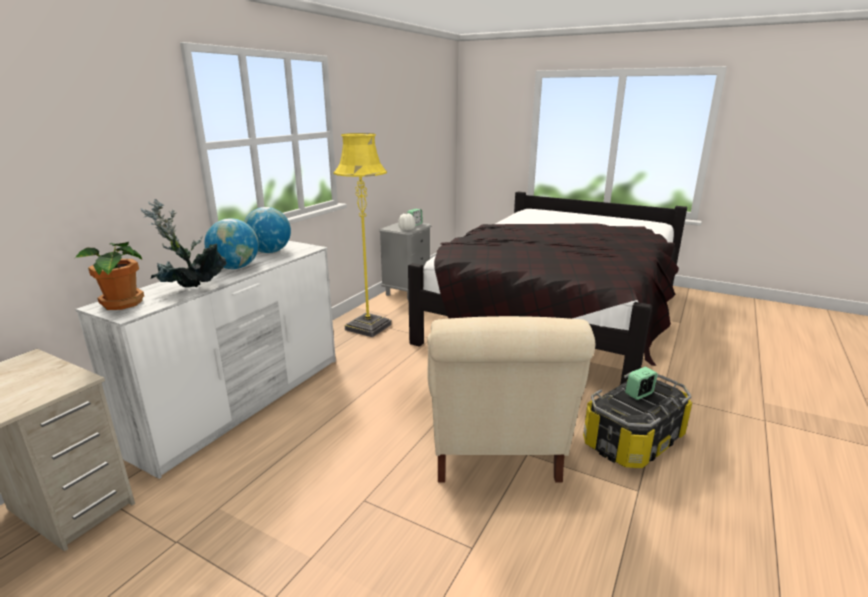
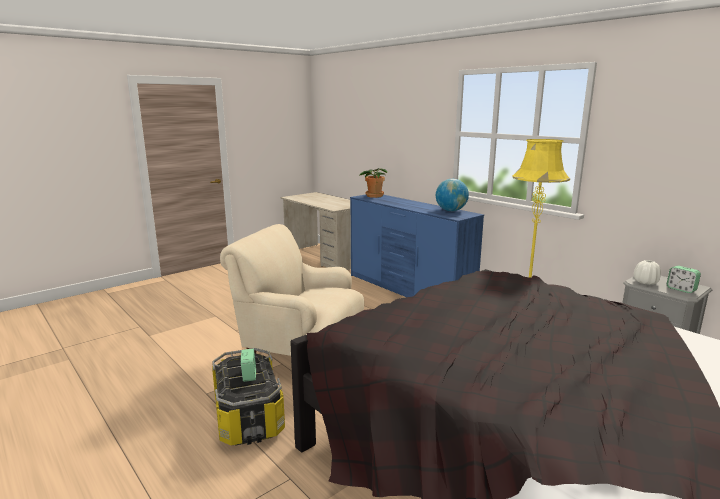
camera: 110 degrees right, 5 degrees down
white dresser [75,241,336,479] -> blue dresser [350,195,484,297]
potted plant [141,199,227,288] -> none
globe [204,218,259,269] -> none

